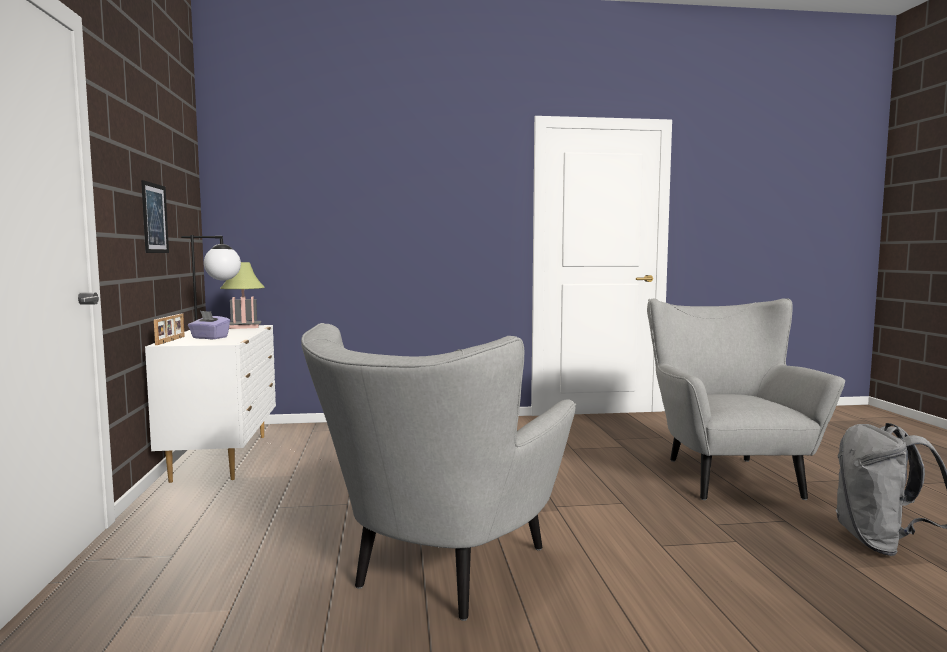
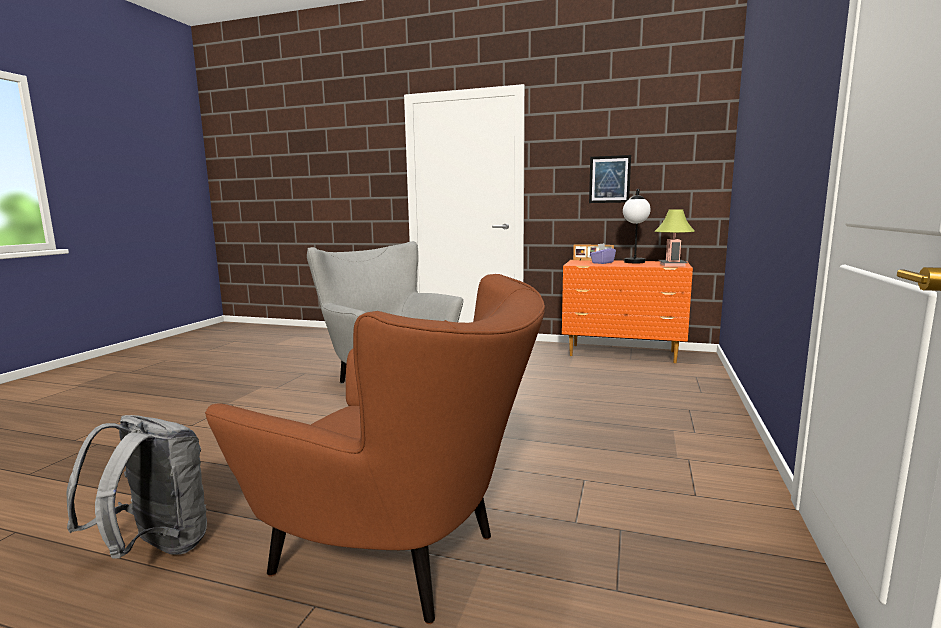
camera: 115 degrees right, 5 degrees up
white dresser [145,325,276,483] -> orange dresser [562,260,693,363]
grey armchair [647,298,845,500] -> brown armchair [205,274,545,624]

